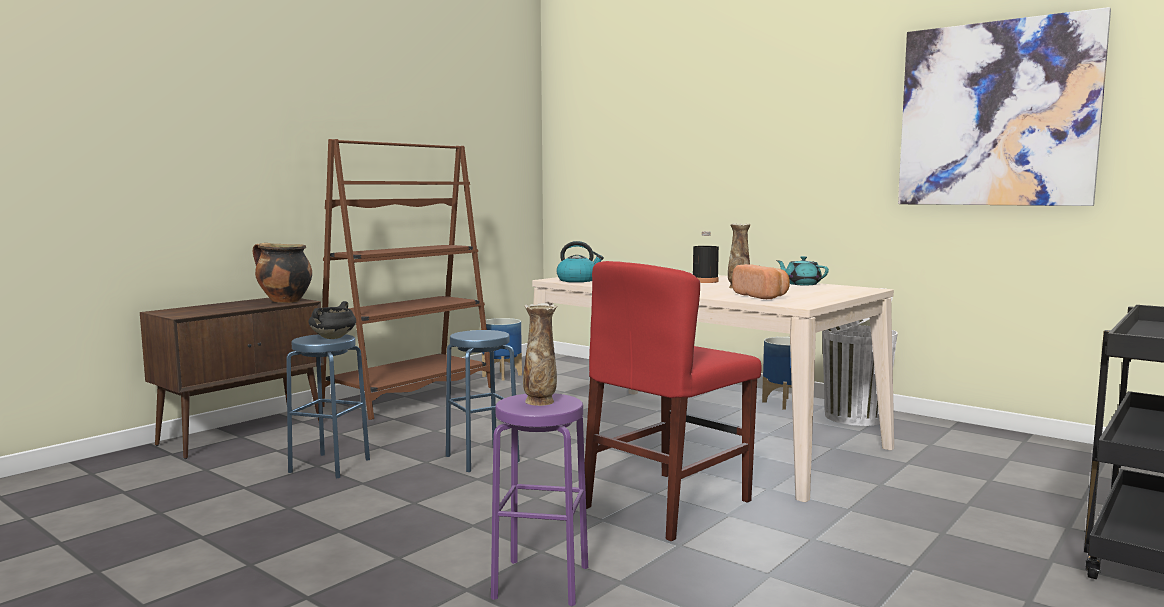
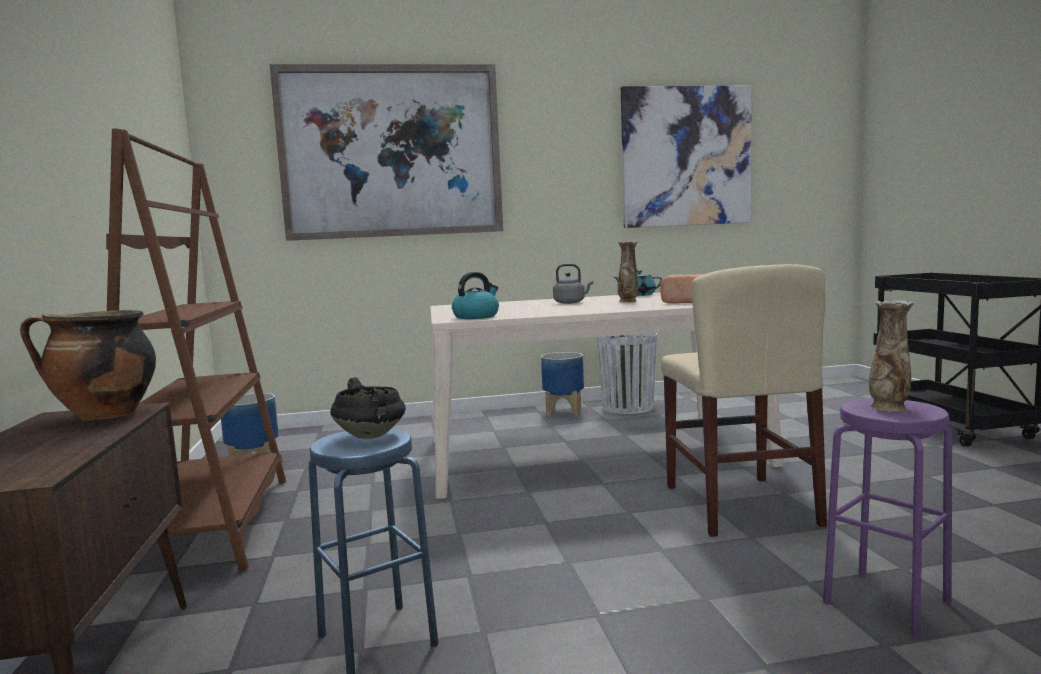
camera: 50 degrees left, 0 degrees up
blue stool [446,330,520,472] -> none
red chair [585,261,762,541] -> beige chair [661,264,827,537]
black bottle [693,231,719,283] -> grey kettle [553,264,593,304]
none -> picture [270,64,503,241]

